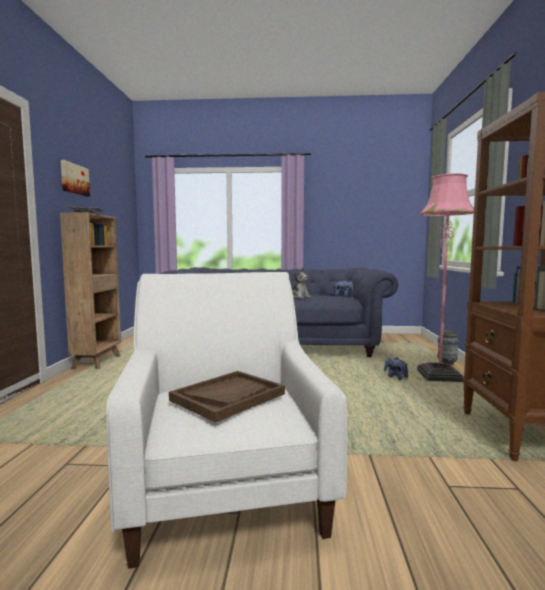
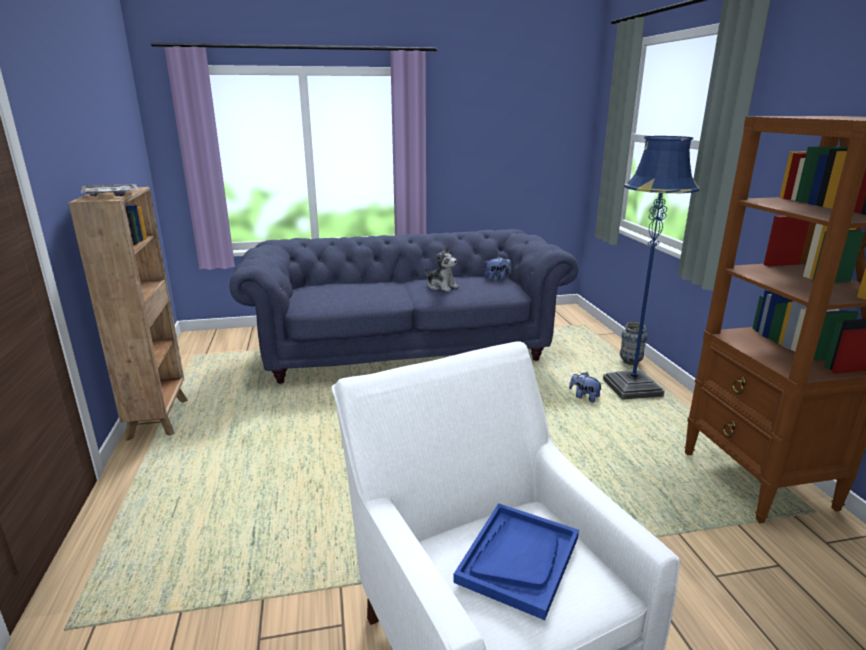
camera: 15 degrees left, 15 degrees up
picture [61,160,90,196] -> none
brown tray [169,371,285,423] -> blue tray [453,503,579,620]
pink floor lamp [417,173,474,382] -> blue floor lamp [603,136,700,400]

